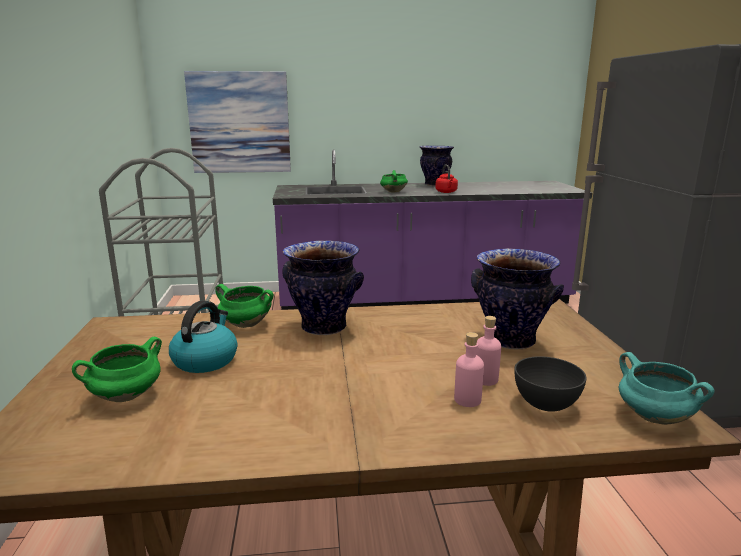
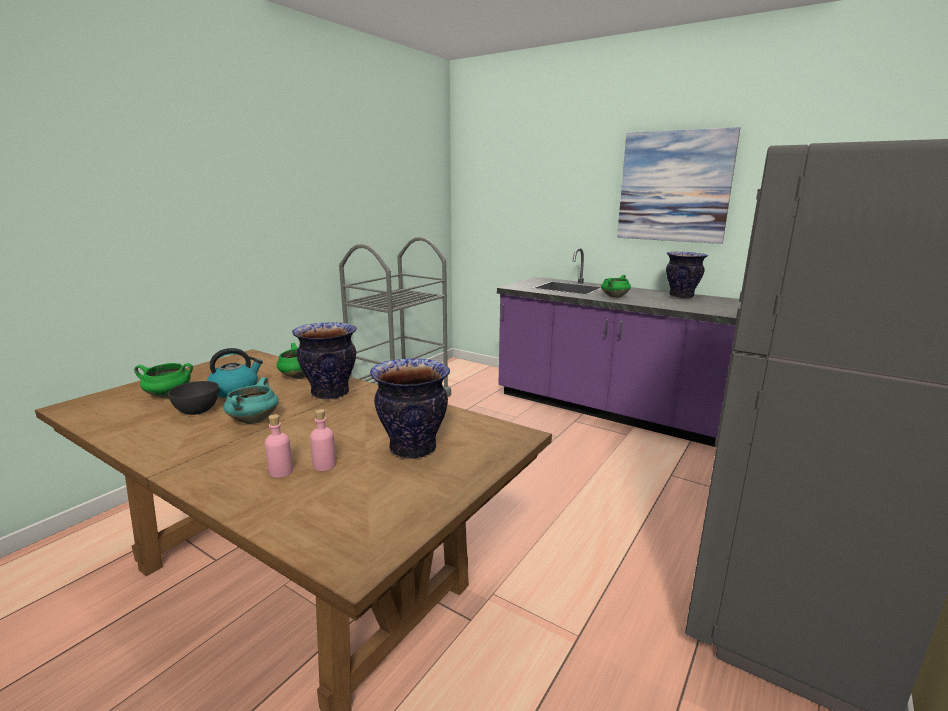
camera: 40 degrees right, 0 degrees up
picture [184,71,291,173] -> picture moved to [617,127,740,244]
red kettle [435,164,458,193] -> none
grey bowl [514,356,587,412] -> grey bowl moved to [168,381,219,415]
turquoise cooking pot [619,352,715,425] -> turquoise cooking pot moved to [224,377,279,424]

